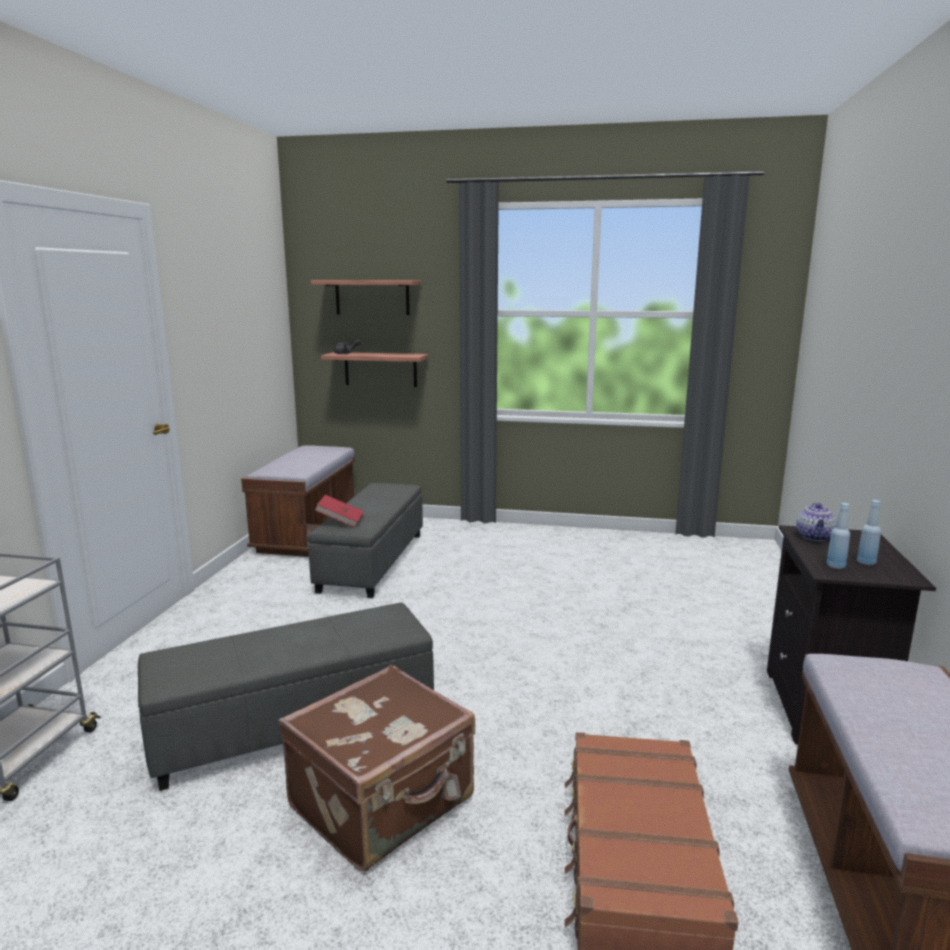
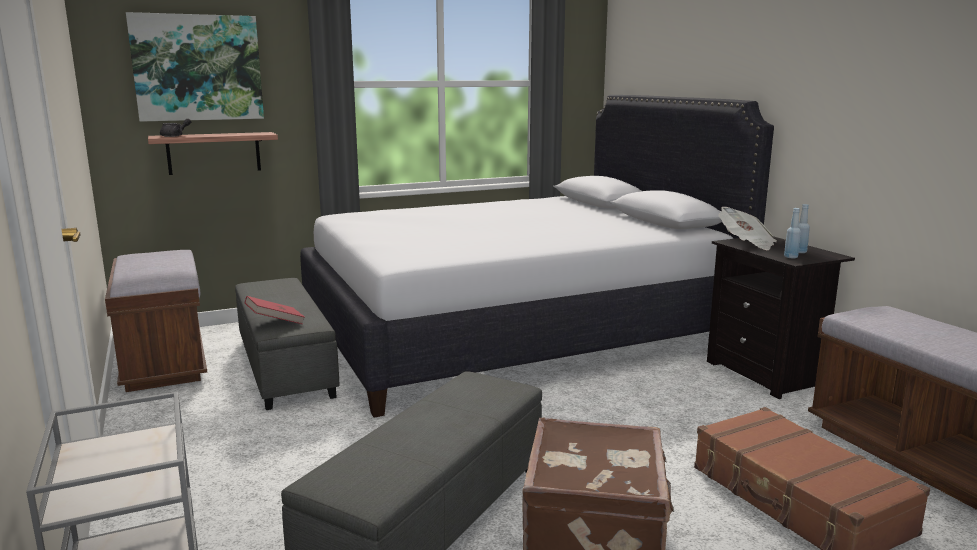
camera: 35 degrees left, 0 degrees up
shelf [311,280,421,315] -> picture [126,12,264,122]
teapot [796,503,837,541] -> newspaper [718,207,777,250]
none -> white bed [300,95,774,418]

